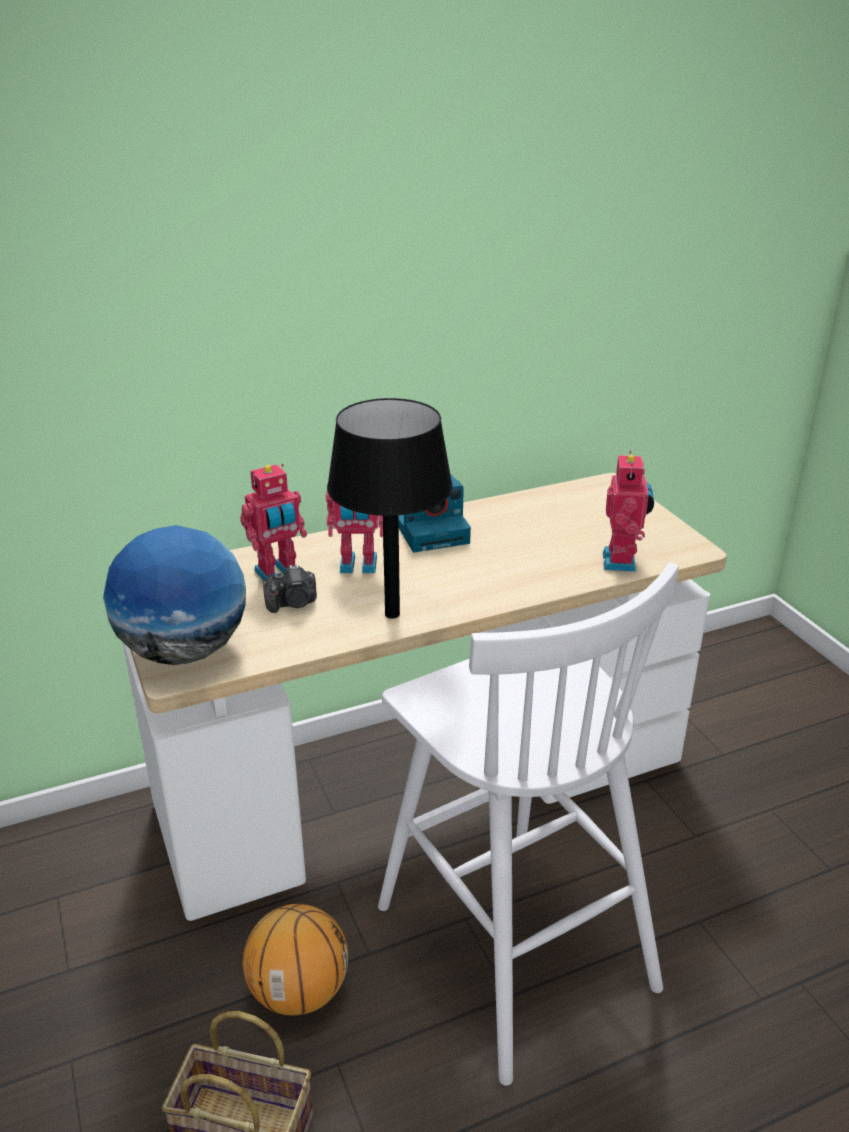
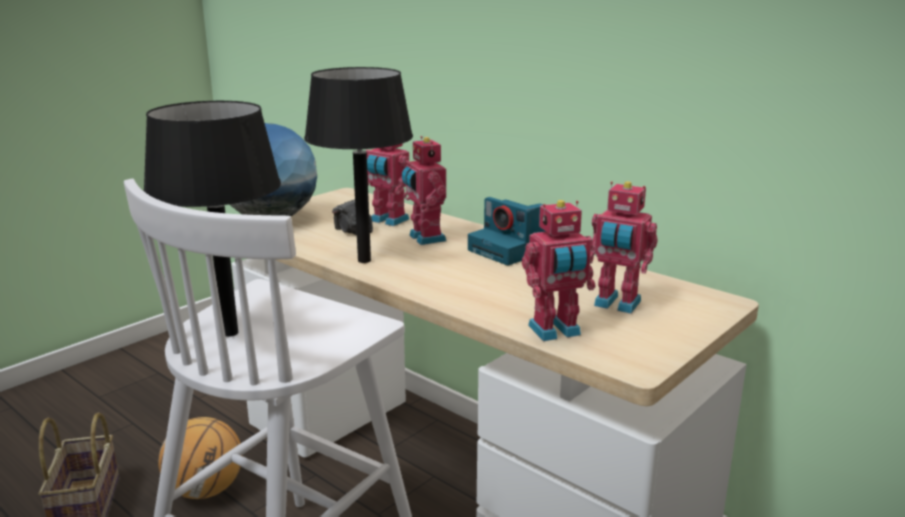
camera: 65 degrees right, 10 degrees down
none -> black table lamp [144,101,281,337]
none -> toy robot [590,181,658,314]

